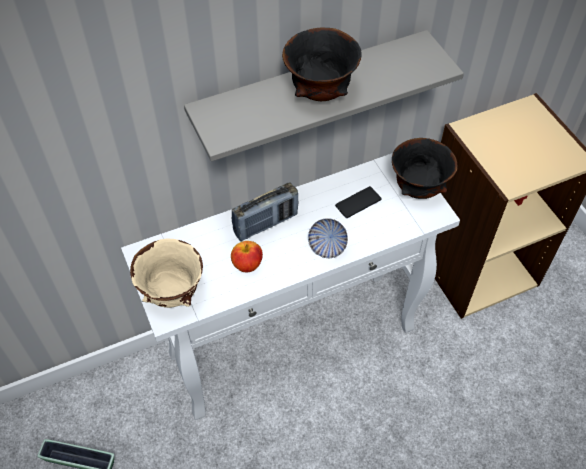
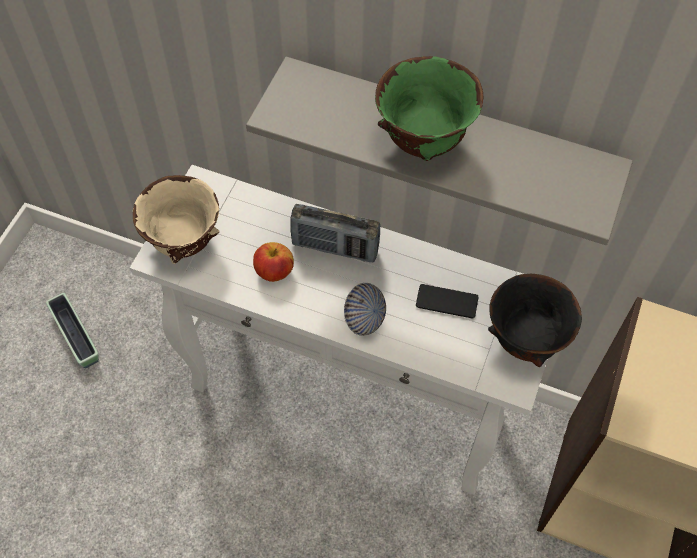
camera: 45 degrees right, 5 degrees up
black bowl [282,27,362,101] -> green bowl [375,56,483,161]

